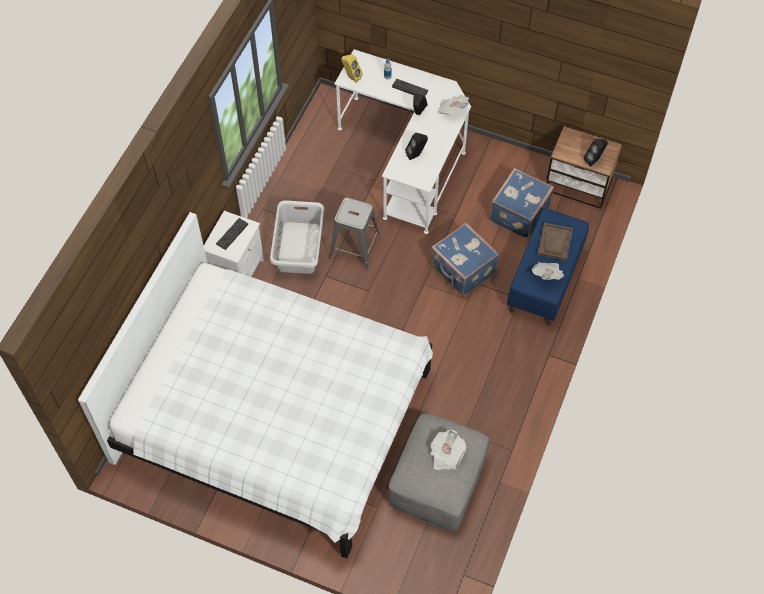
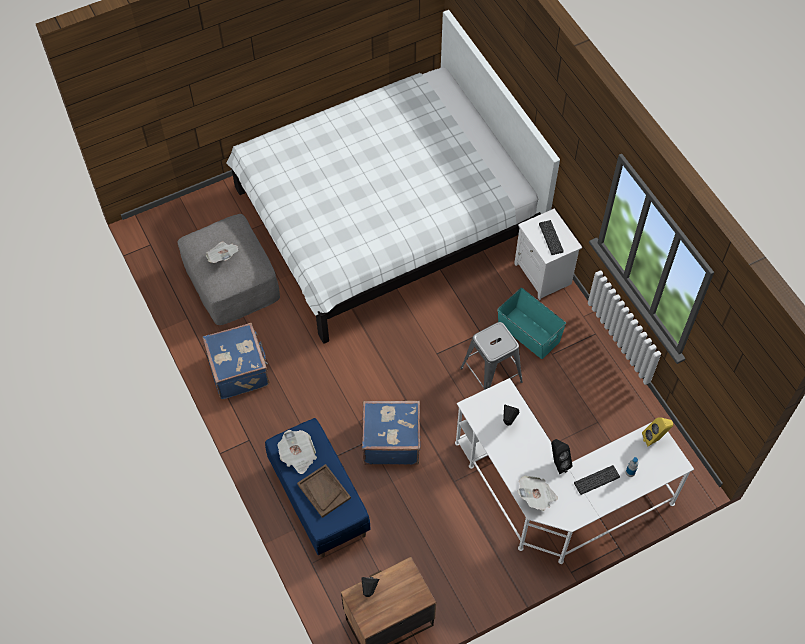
camera: 130 degrees right, 0 degrees up
grey laundry basket [270,200,324,274] -> turquoise storage box [497,288,566,359]
blue suitcase [489,168,554,239] -> blue suitcase moved to [202,323,269,399]

